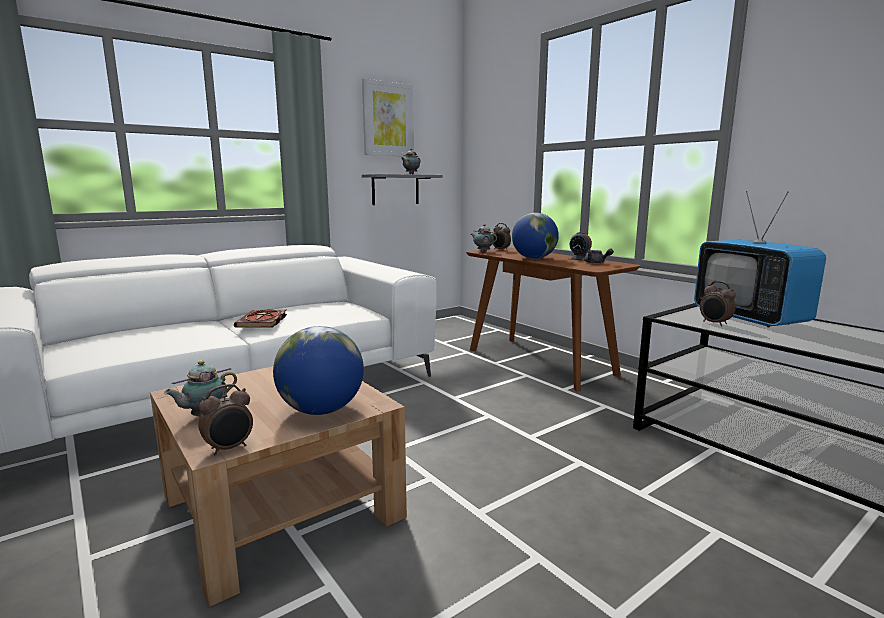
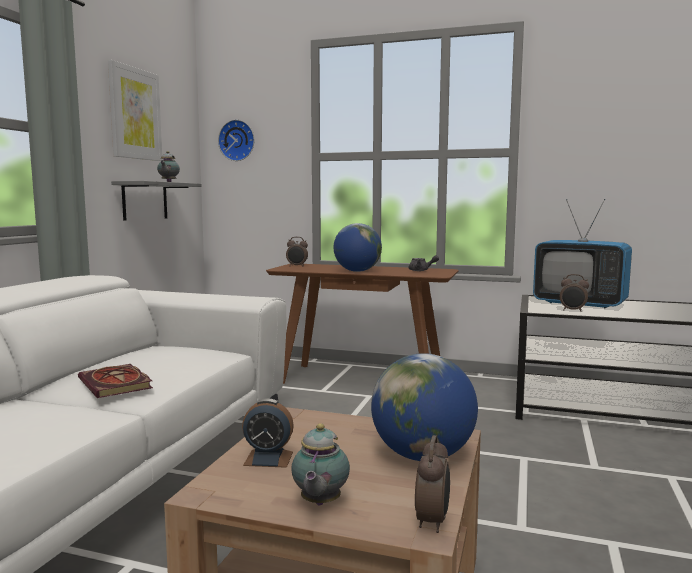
camera: 35 degrees left, 5 degrees down
teapot [471,224,497,252] -> none
alarm clock [568,232,592,261] -> alarm clock moved to [242,398,294,468]
none -> wall clock [218,120,254,161]

